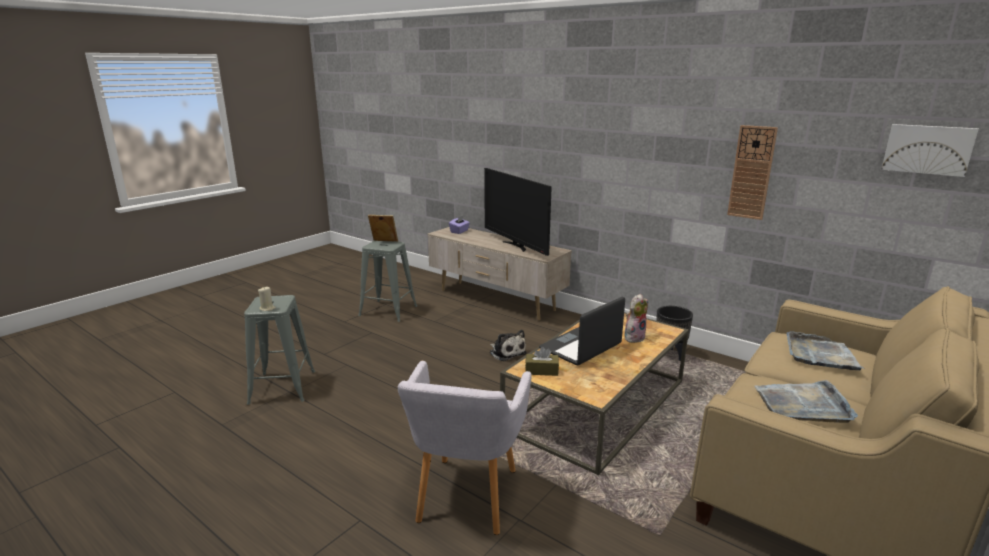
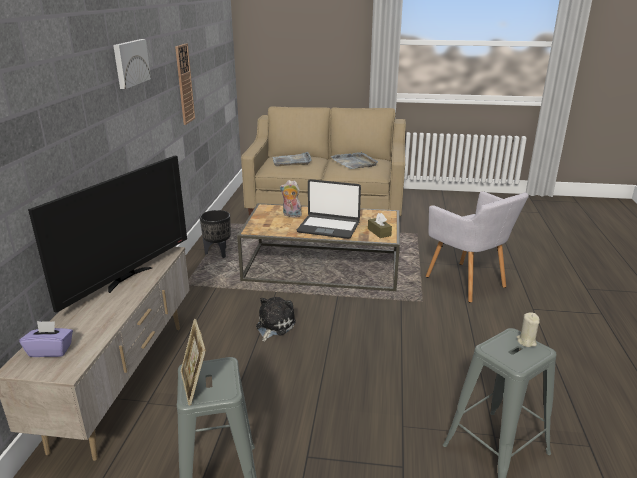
camera: 120 degrees left, 5 degrees up
grey armchair [398,361,532,535] -> grey armchair turned 75 degrees clockwise [426,191,529,303]
picture [881,124,979,177] -> picture moved to [113,39,151,89]

